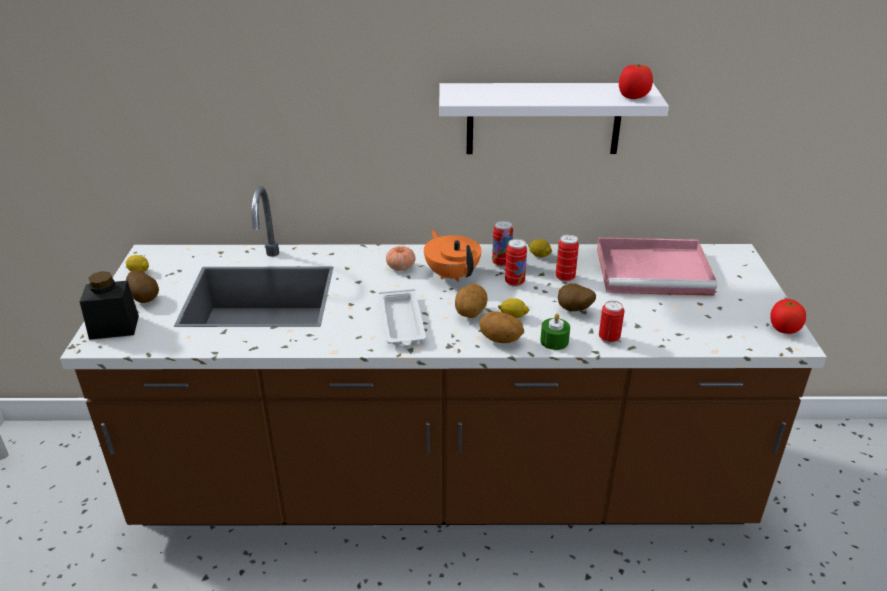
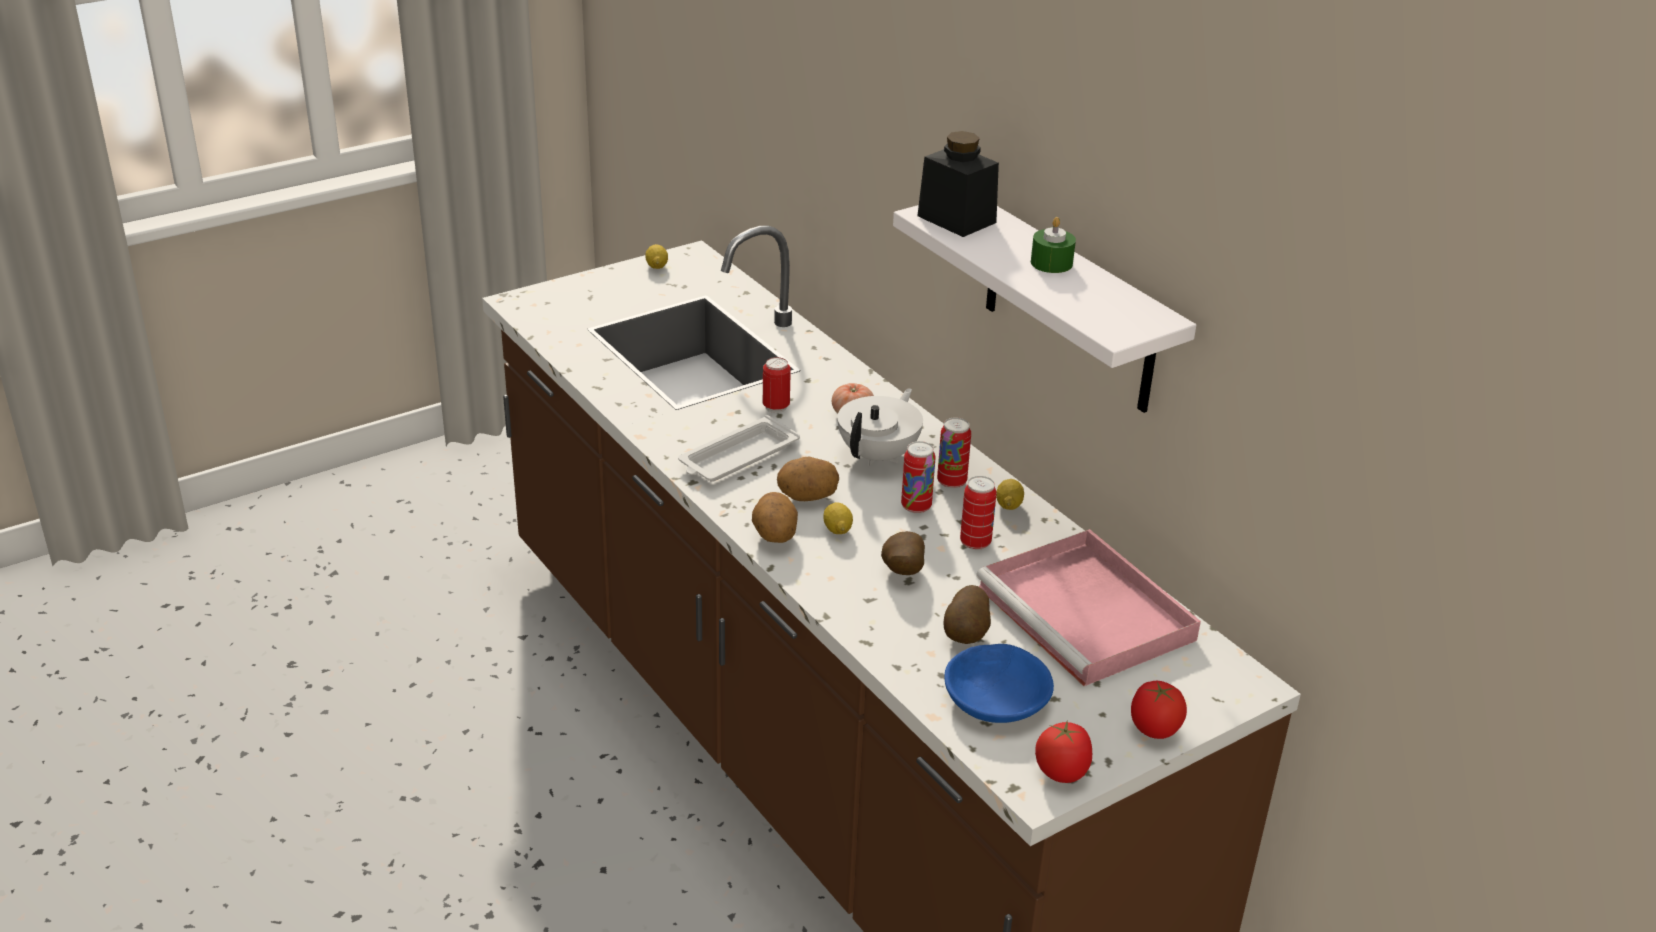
camera: 55 degrees right, 0 degrees up
black jar [80,271,139,340] -> black jar moved to [917,131,999,237]
potato [126,270,159,303] -> potato moved to [944,585,991,644]
orange teapot [424,230,481,282] -> white teapot [838,388,923,466]
green candle [540,313,570,350] -> green candle moved to [1031,217,1076,273]
can [599,301,625,344] -> can moved to [763,357,791,413]
tomato [619,64,653,99] -> tomato moved to [1131,681,1187,739]
none -> blue bowl [945,644,1054,723]

